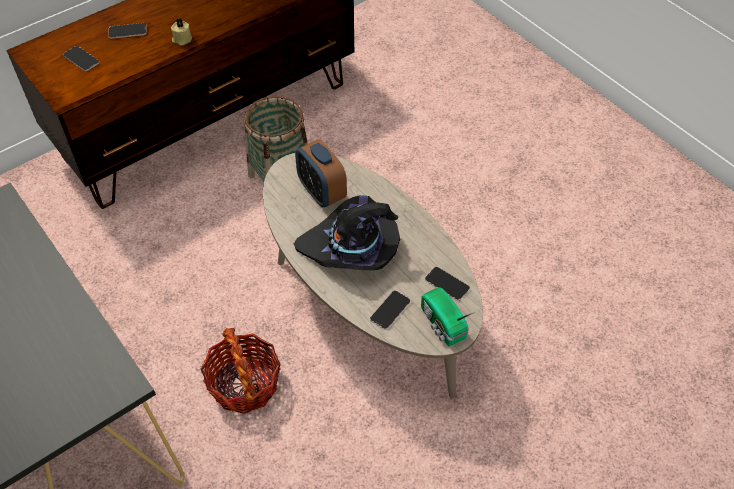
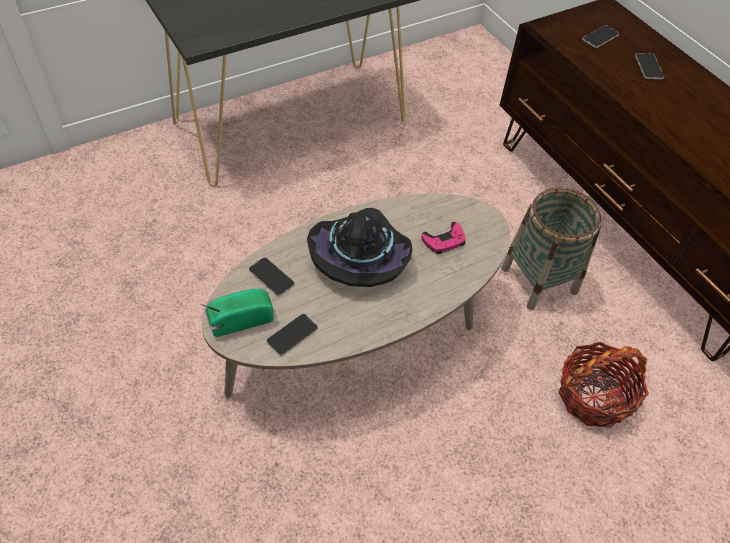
camera: 95 degrees right, 0 degrees up
beige candle [171,18,192,46] -> none
basket [201,328,281,414] -> basket moved to [559,342,649,428]
alarm clock [295,139,347,208] -> pink game controller [421,222,466,254]

